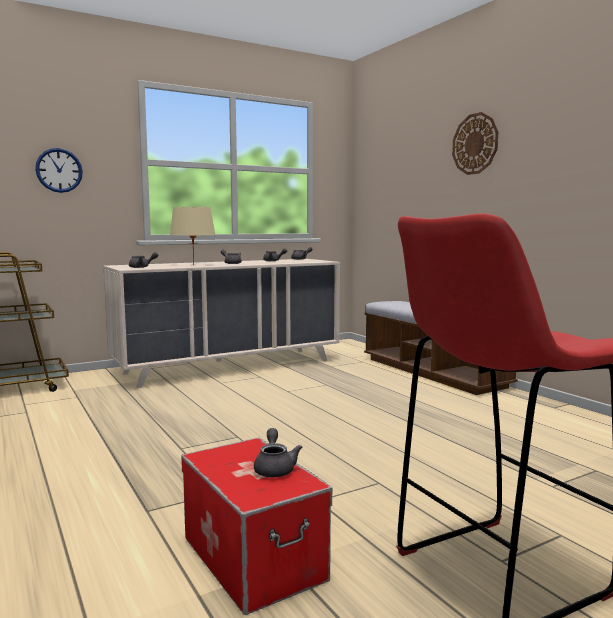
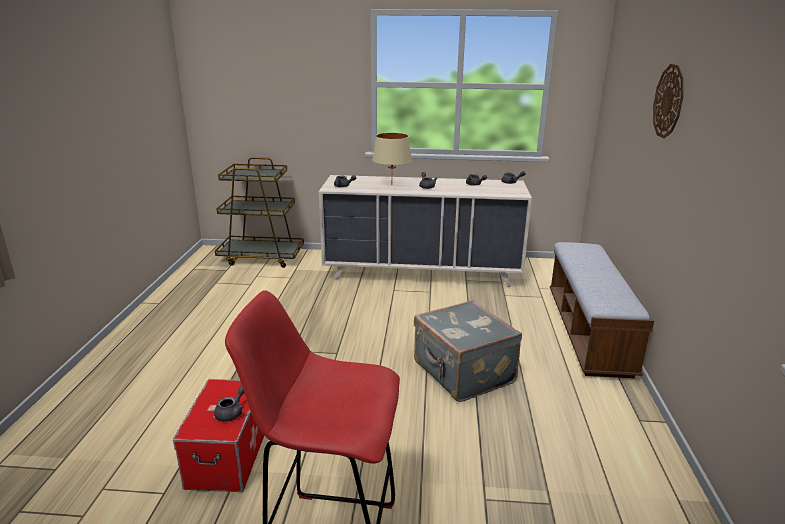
camera: 35 degrees right, 15 degrees up
wall clock [35,148,83,193] -> none
none -> grey suitcase [414,300,522,402]

